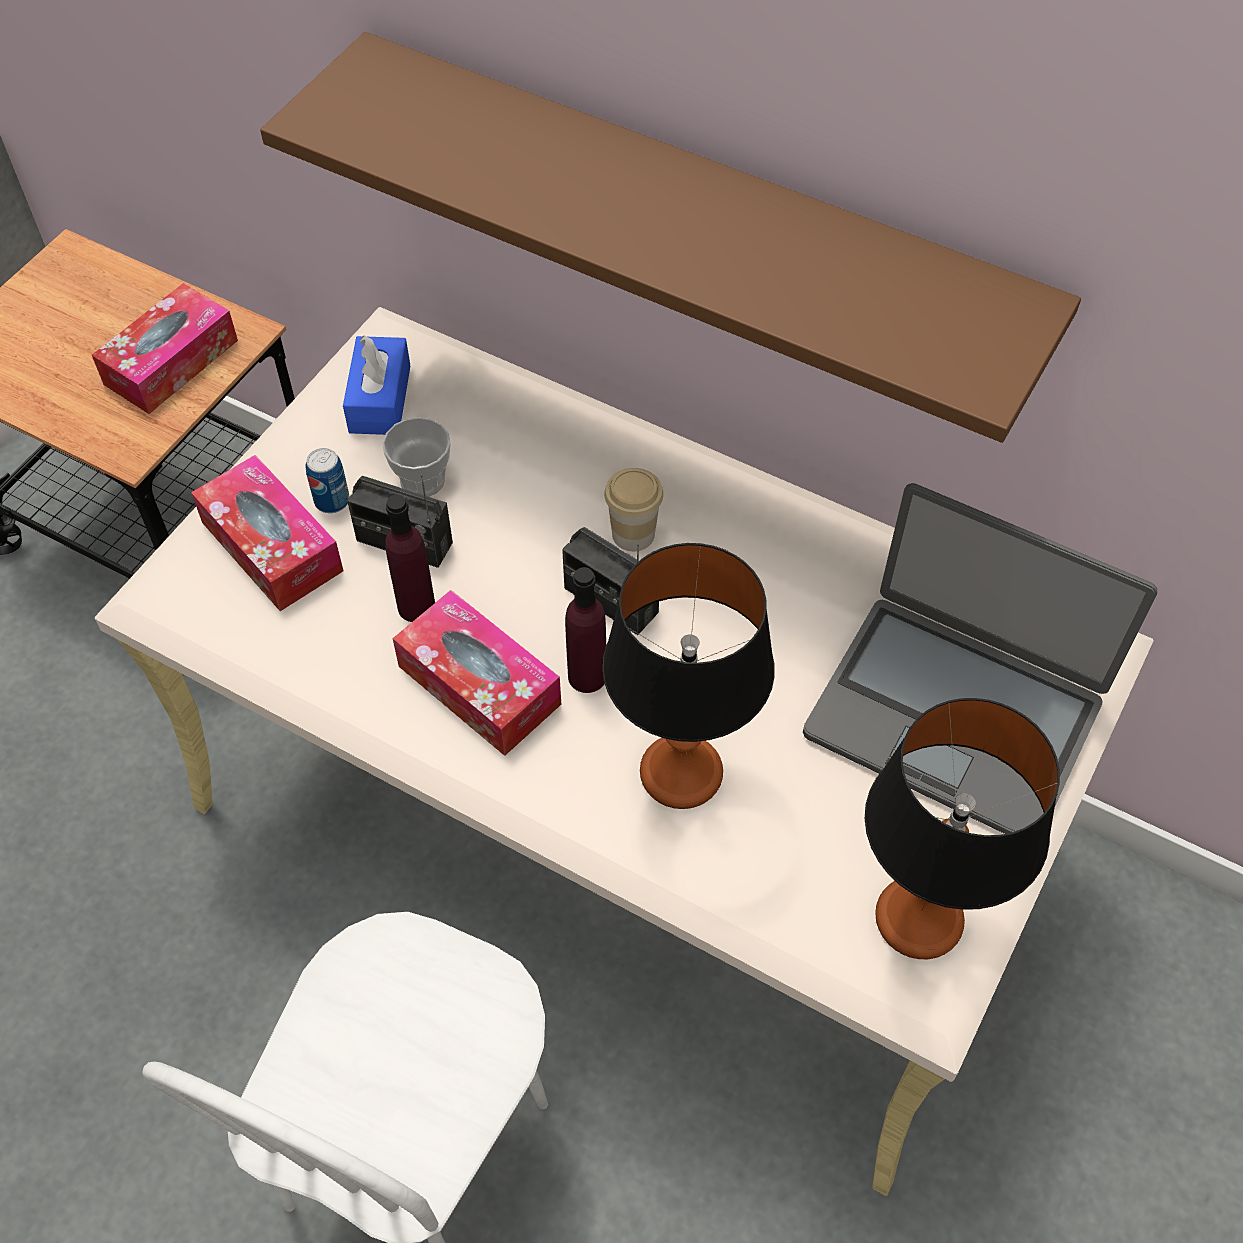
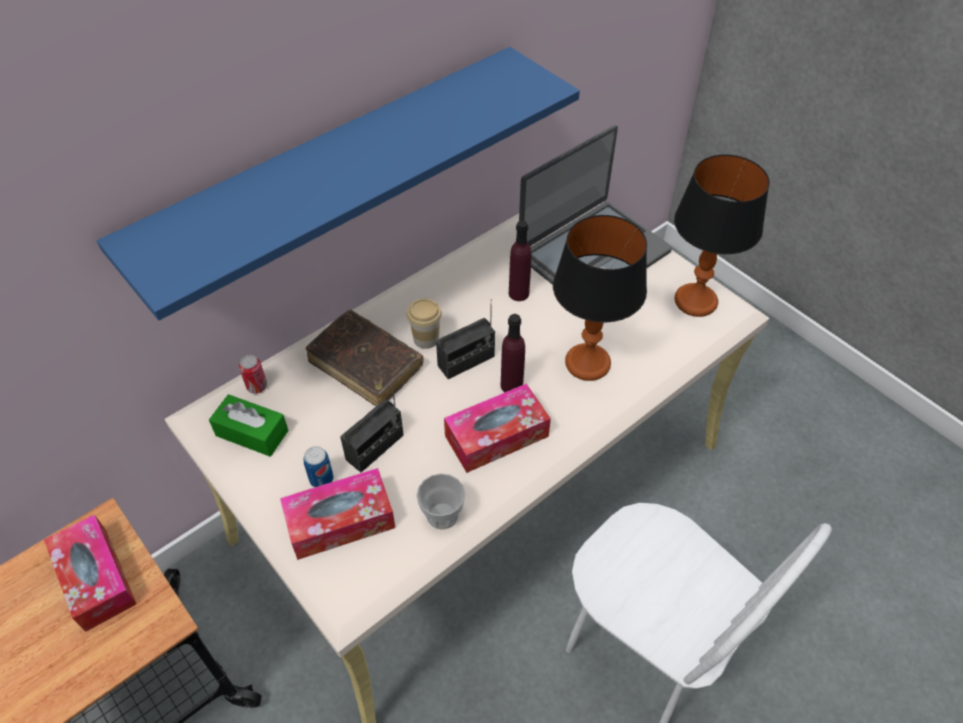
camera: 70 degrees left, 5 degrees down
brown shelf [260,32,1081,443] -> blue shelf [97,47,580,320]
blue tissue box [343,335,410,435] -> green tissue box [209,394,289,457]
cup [382,417,451,497] -> cup moved to [417,474,465,530]
purple bottle [385,495,435,622] -> purple bottle moved to [509,220,532,301]
none -> can [239,355,267,394]
none -> brown book [306,309,424,406]

